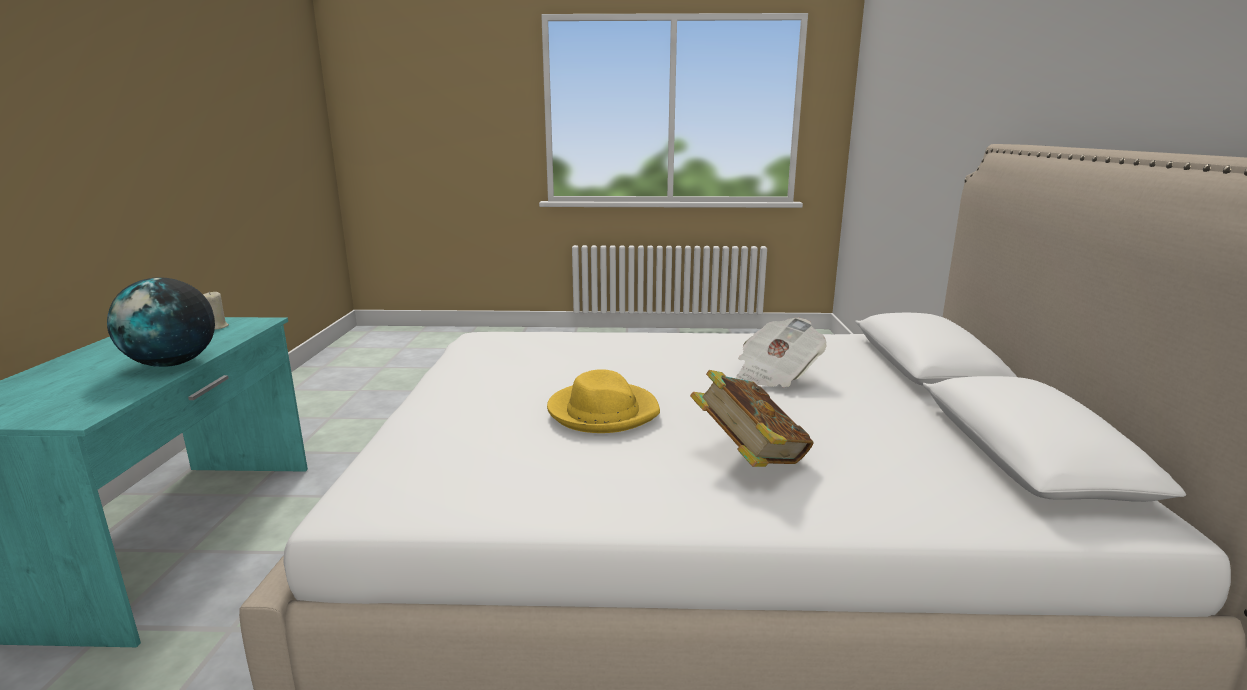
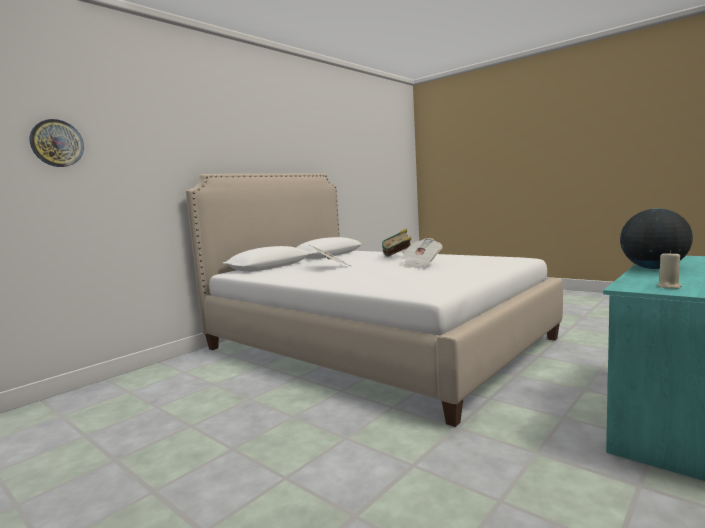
camera: 140 degrees left, 10 degrees down
yellow hat [547,369,660,433] -> newspaper [402,238,443,268]
none -> wall clock [29,119,84,167]

